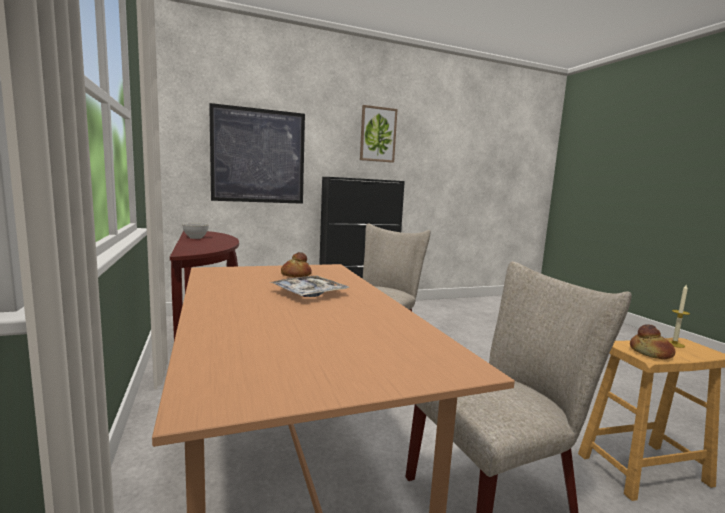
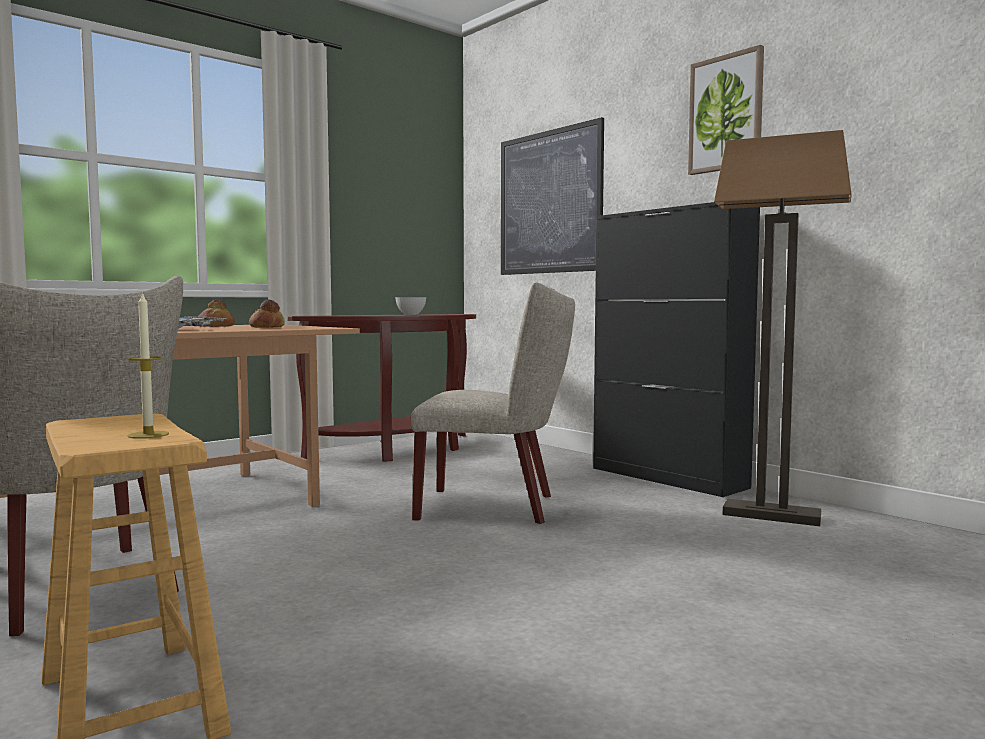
camera: 70 degrees right, 5 degrees down
bread [630,324,675,359] -> bread moved to [199,300,235,327]
none -> floor lamp [714,130,852,526]

